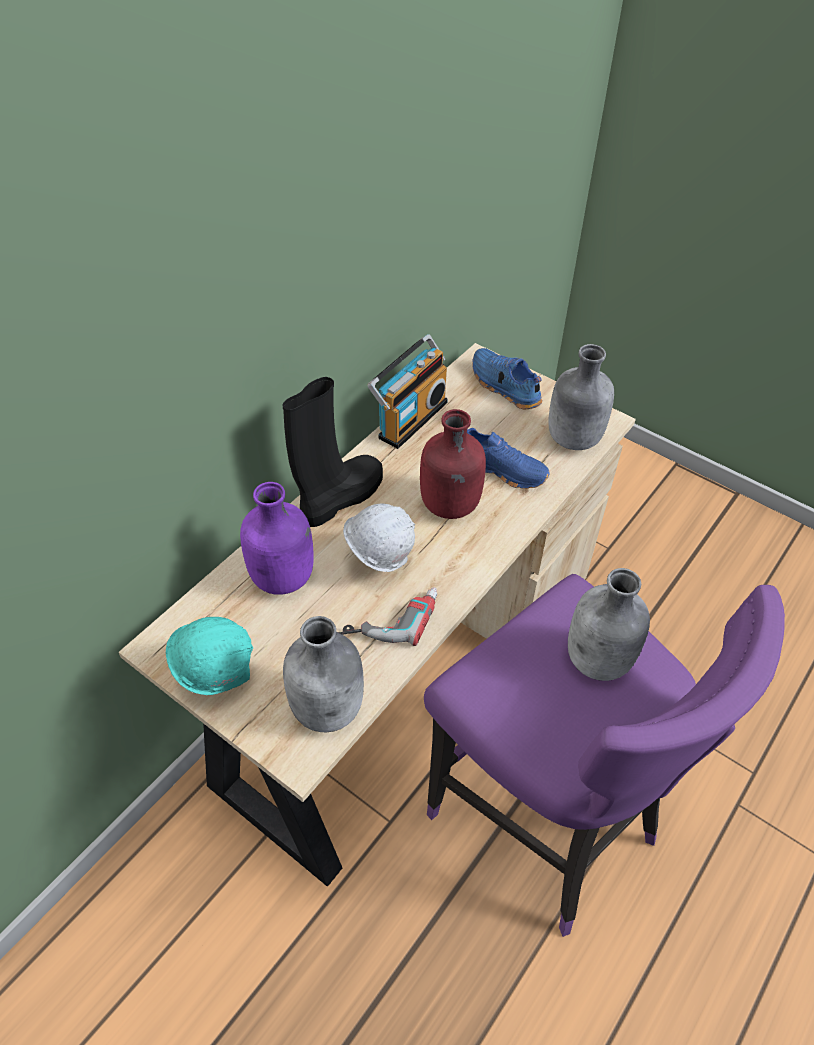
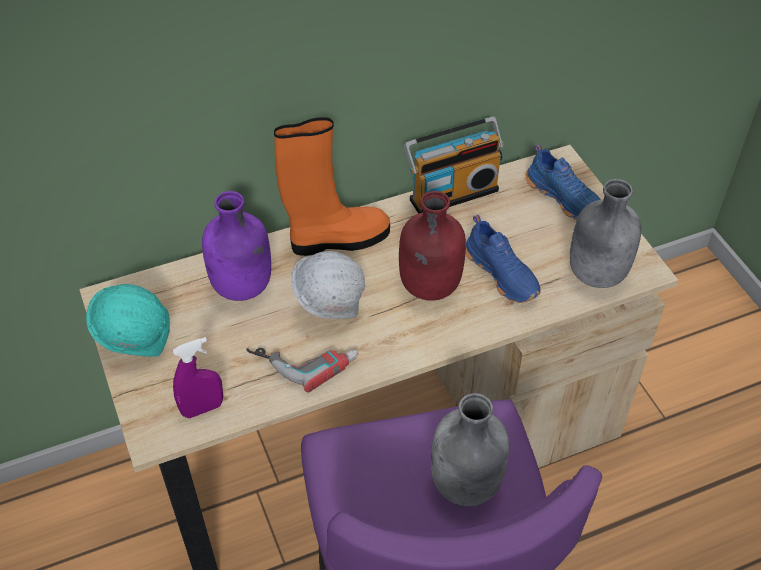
camera: 30 degrees right, 0 degrees up
black boot [283,377,383,527] -> orange boot [274,117,390,256]
grey bottle [283,616,364,732] -> purple spray bottle [173,337,223,418]
blue shoe [472,348,542,409] -> blue shoe turned 150 degrees clockwise [526,144,601,220]

